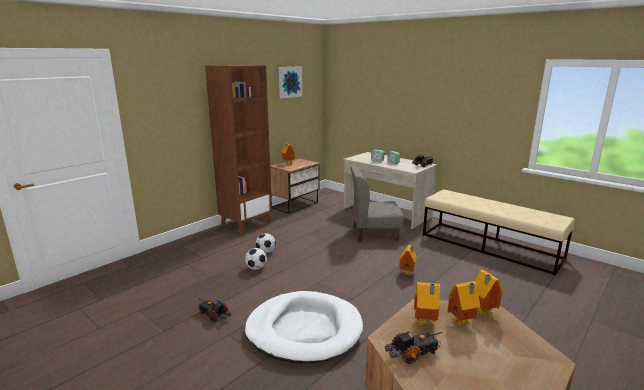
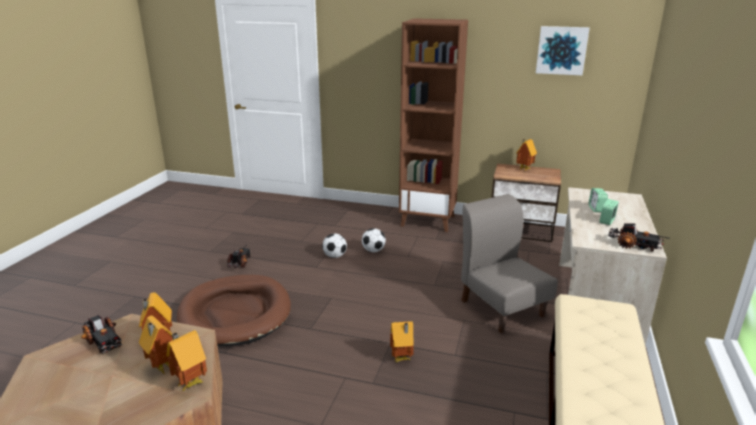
camera: 65 degrees right, 5 degrees up
white dog bed [245,291,363,364] -> brown dog bed [177,275,291,346]

